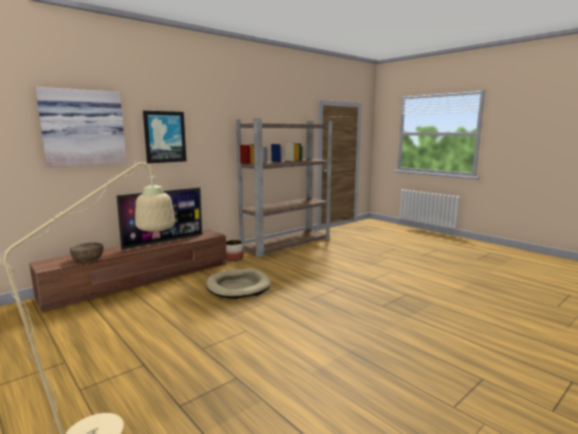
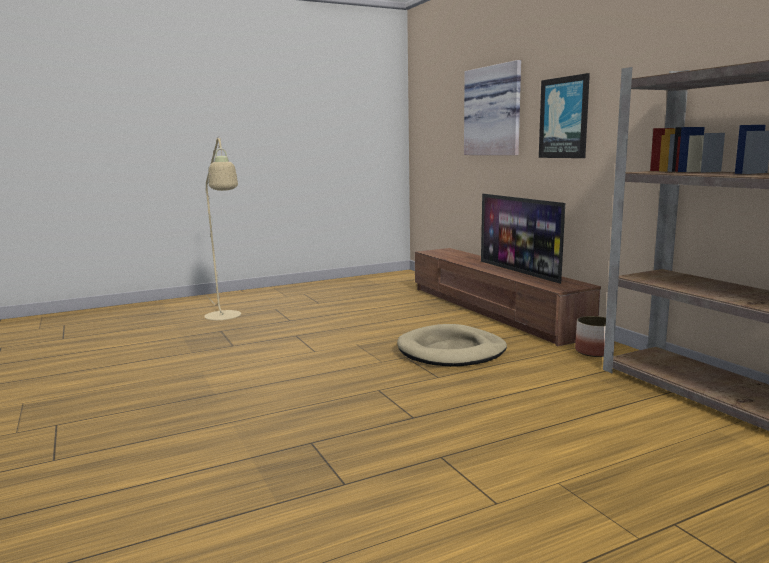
camera: 105 degrees right, 0 degrees up
brown bowl [70,242,103,262] -> none

